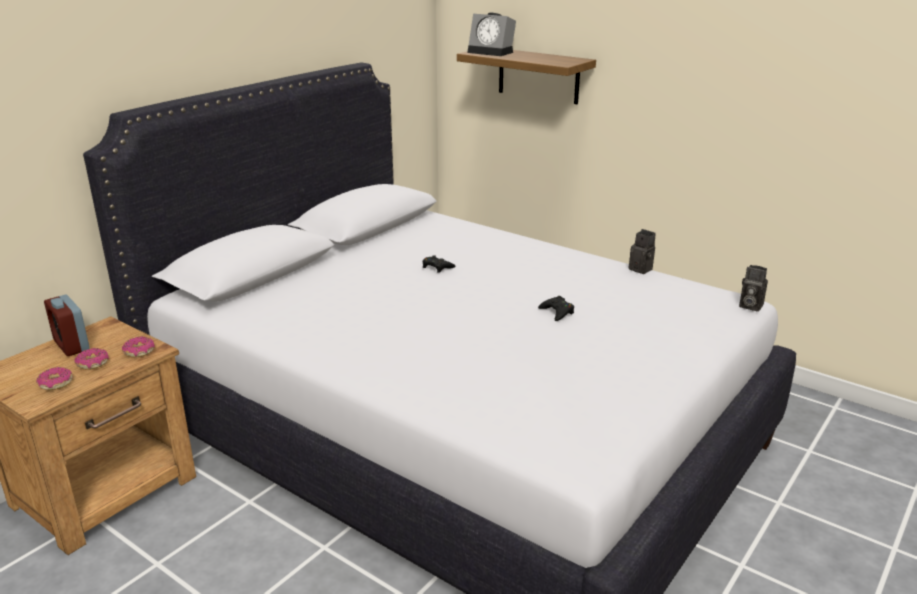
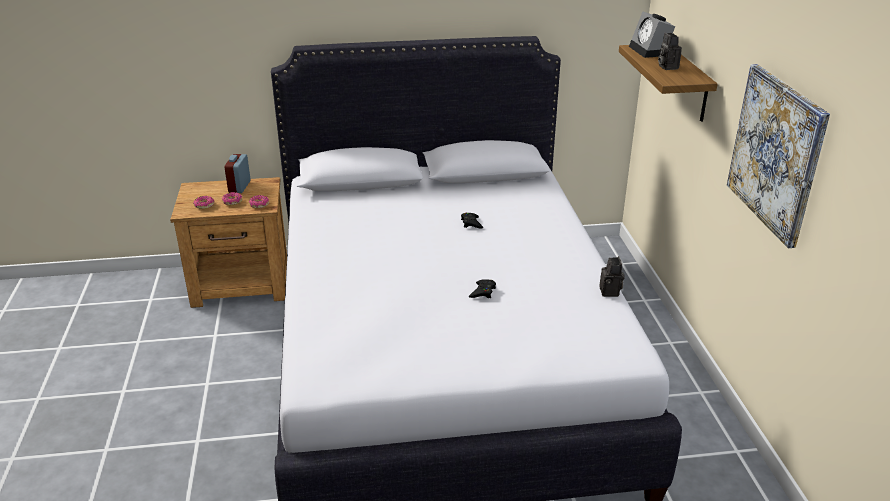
camera: 45 degrees right, 5 degrees up
camera [739,265,768,312] -> camera moved to [658,32,682,70]
none -> picture [727,64,830,248]

